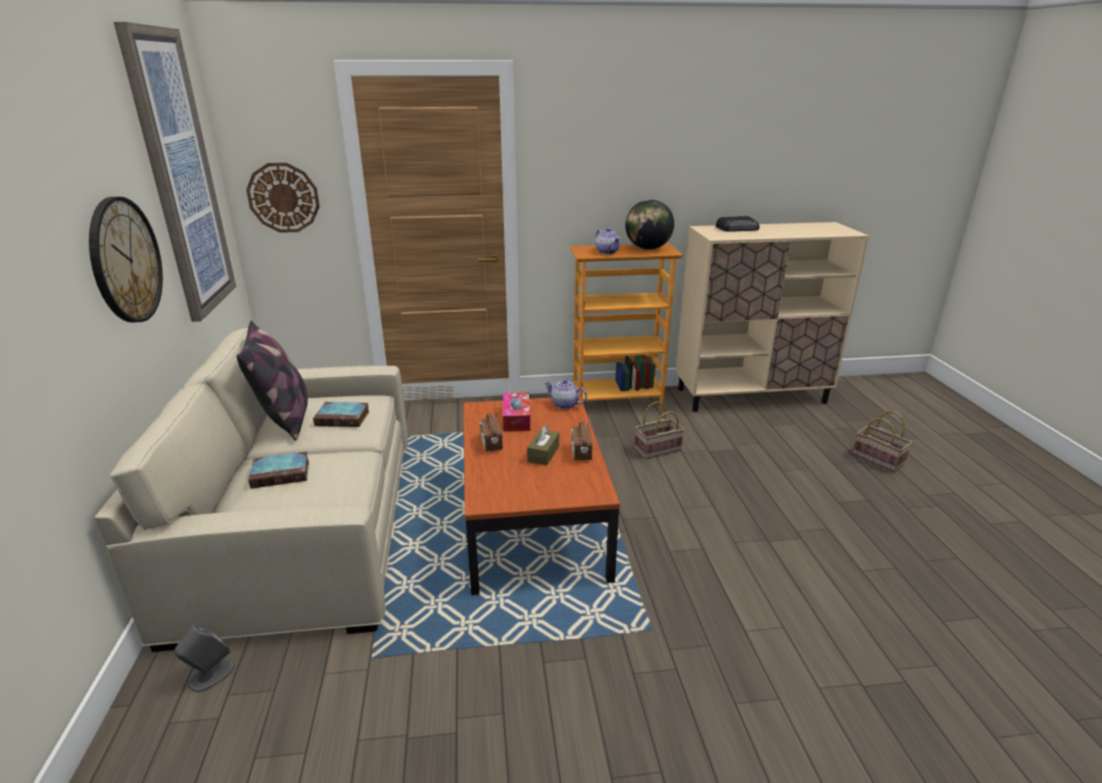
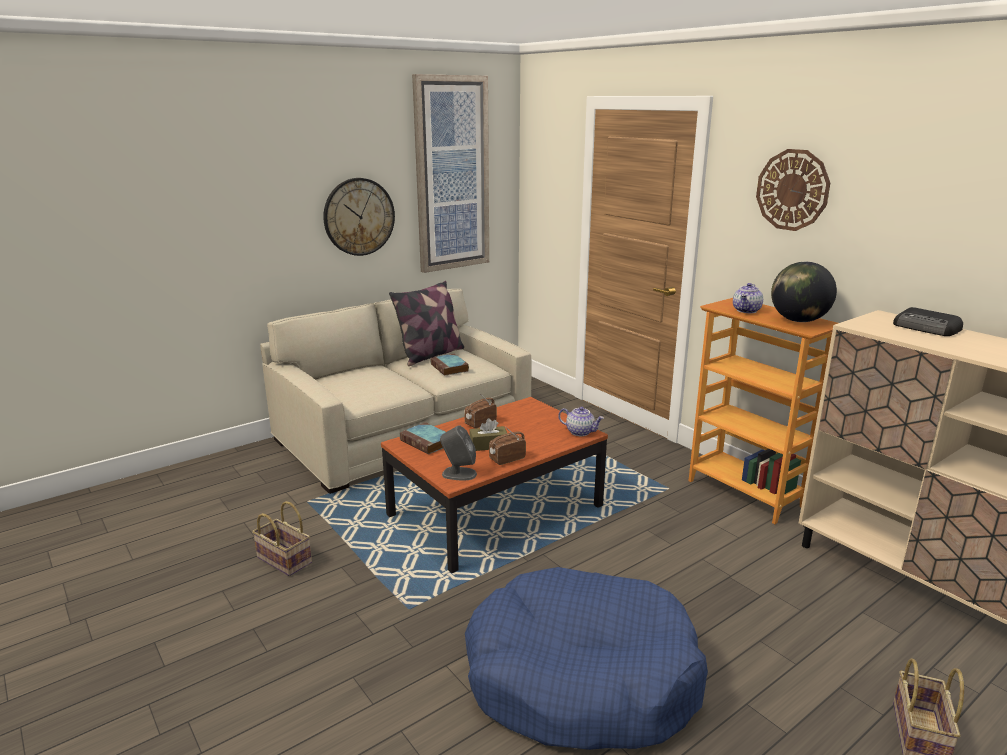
camera: 60 degrees right, 5 degrees down
grey speaker [174,624,235,693] -> grey speaker moved to [440,425,477,480]
wall clock [246,163,320,233] -> wall clock moved to [756,149,830,231]
book [248,451,309,489] -> book moved to [400,422,446,455]
tissue box [503,392,530,432] -> none
teapot [544,379,587,409] -> teapot turned 120 degrees clockwise [558,407,604,436]
basket [634,401,684,459] -> basket moved to [252,501,312,576]
none -> blue dog bed [465,567,708,750]

